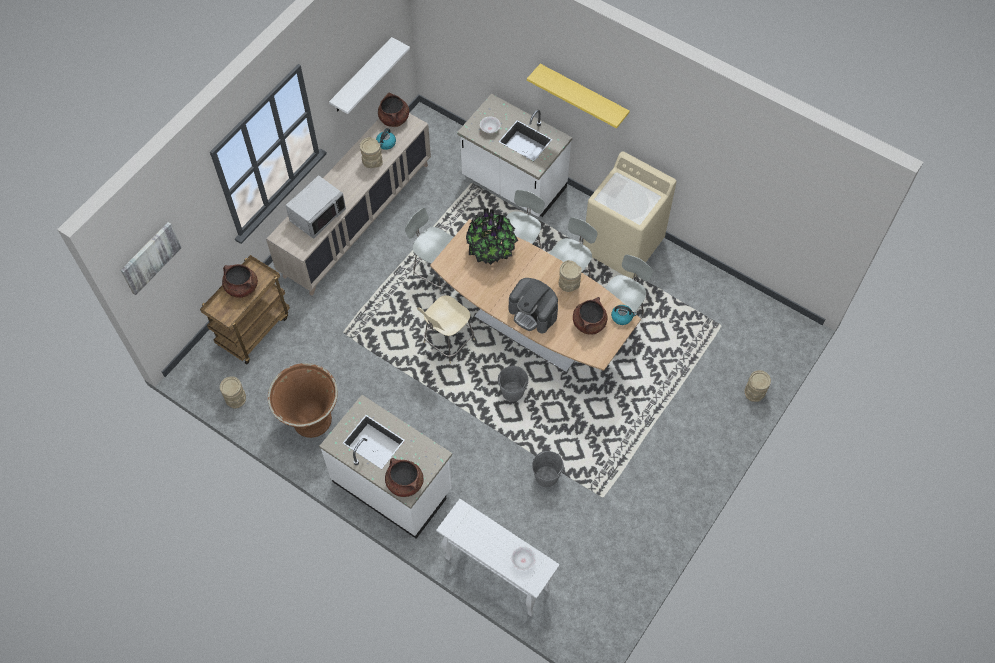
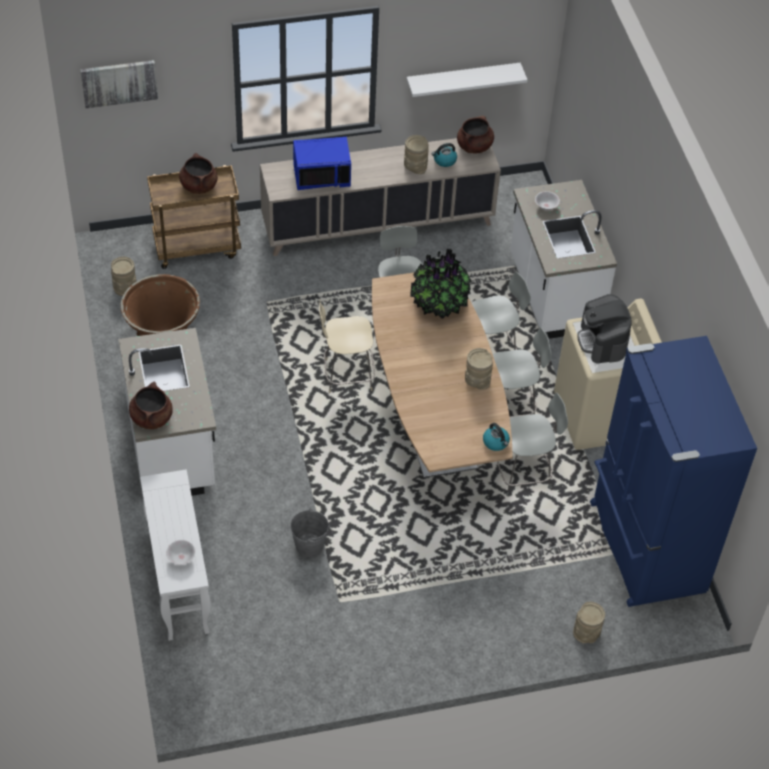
camera: 40 degrees right, 10 degrees down
grey microwave [286,175,346,239] -> blue microwave [293,137,351,190]
grey bucket [498,366,528,402] -> none
coffee machine [509,278,558,333] -> coffee machine moved to [577,294,632,364]
yellow shelf [527,64,630,128] -> none
brown cooking pot [573,297,608,335] -> none
none -> blue fridge [590,336,757,607]

